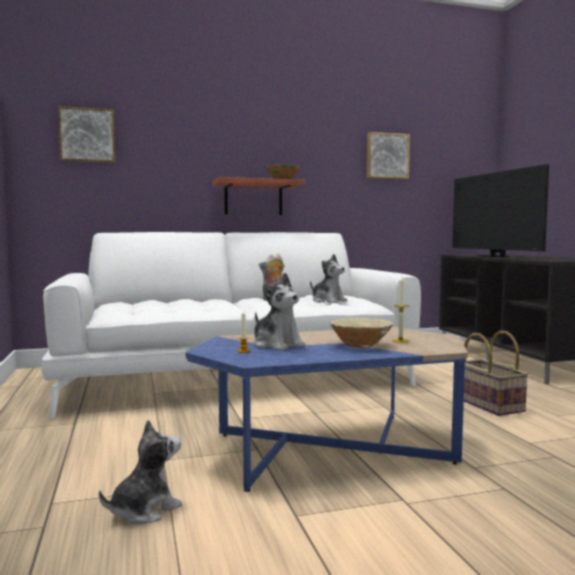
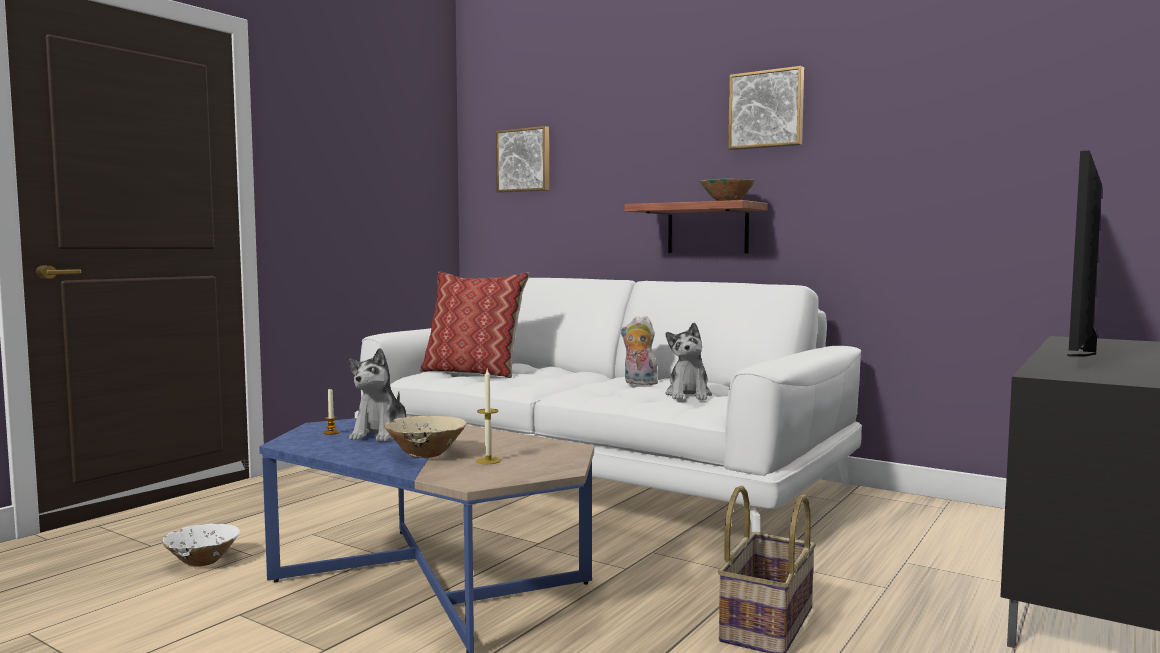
camera: 50 degrees right, 0 degrees up
plush toy [99,420,182,524] -> white bowl [162,524,240,567]
picture [367,132,410,179] -> picture moved to [728,66,804,150]
none -> pillow [420,272,530,378]

